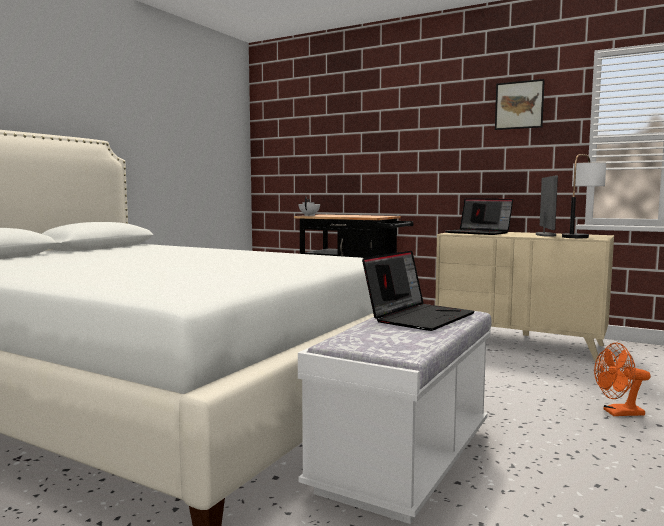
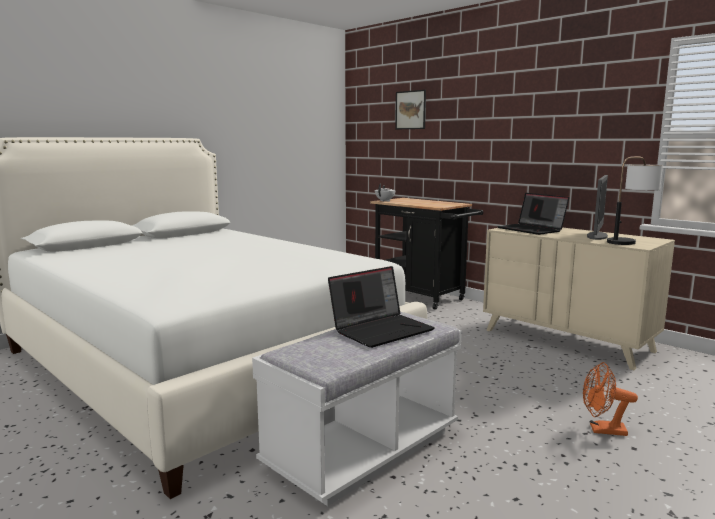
camera: 15 degrees right, 5 degrees up
picture [495,79,545,130] -> picture moved to [395,90,426,129]

